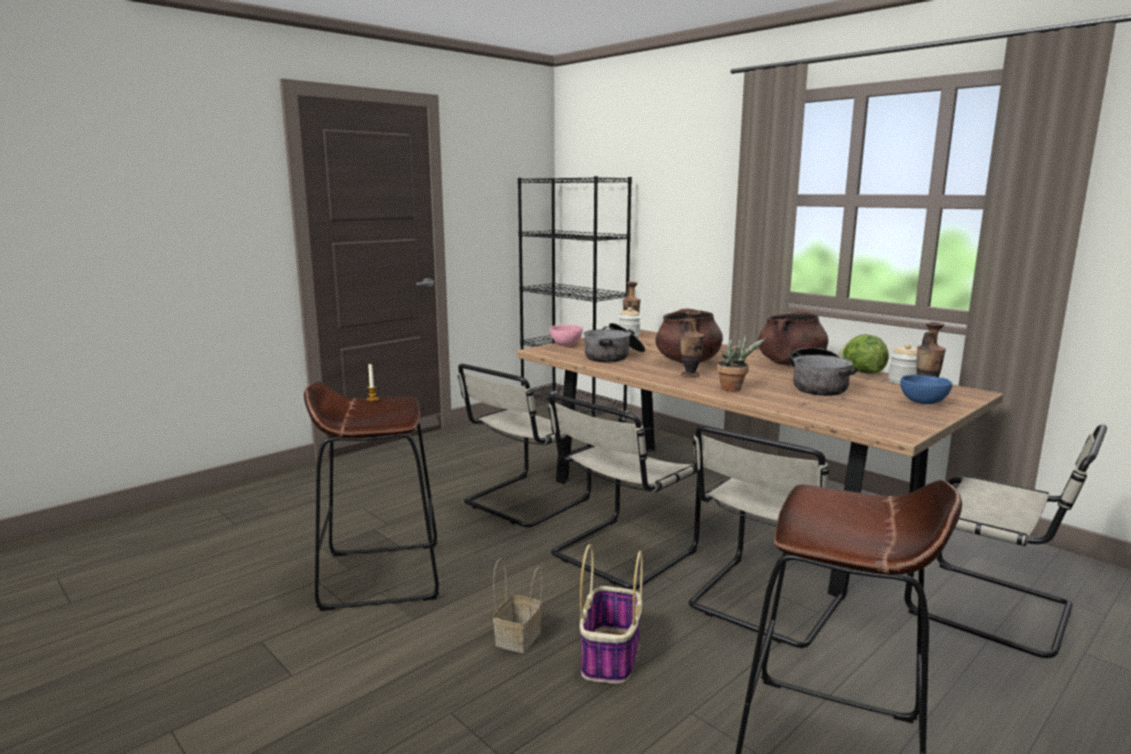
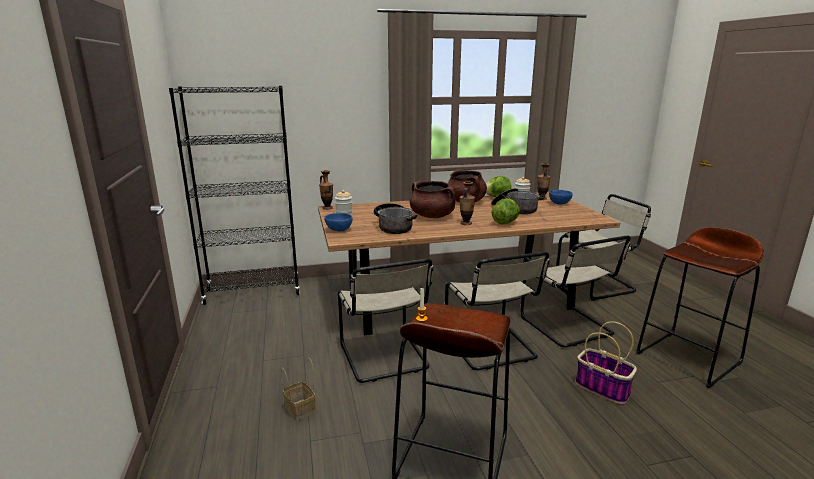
camera: 60 degrees left, 5 degrees up
basket [493,558,542,653] -> basket moved to [281,358,315,421]
pink bowl [550,325,583,346] -> blue bowl [324,213,353,231]
potted plant [717,334,765,392] -> lettuce [491,198,520,224]

